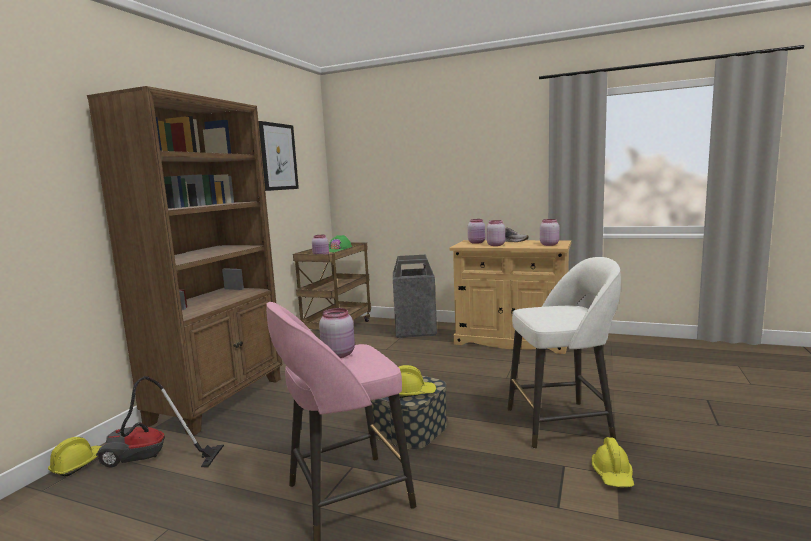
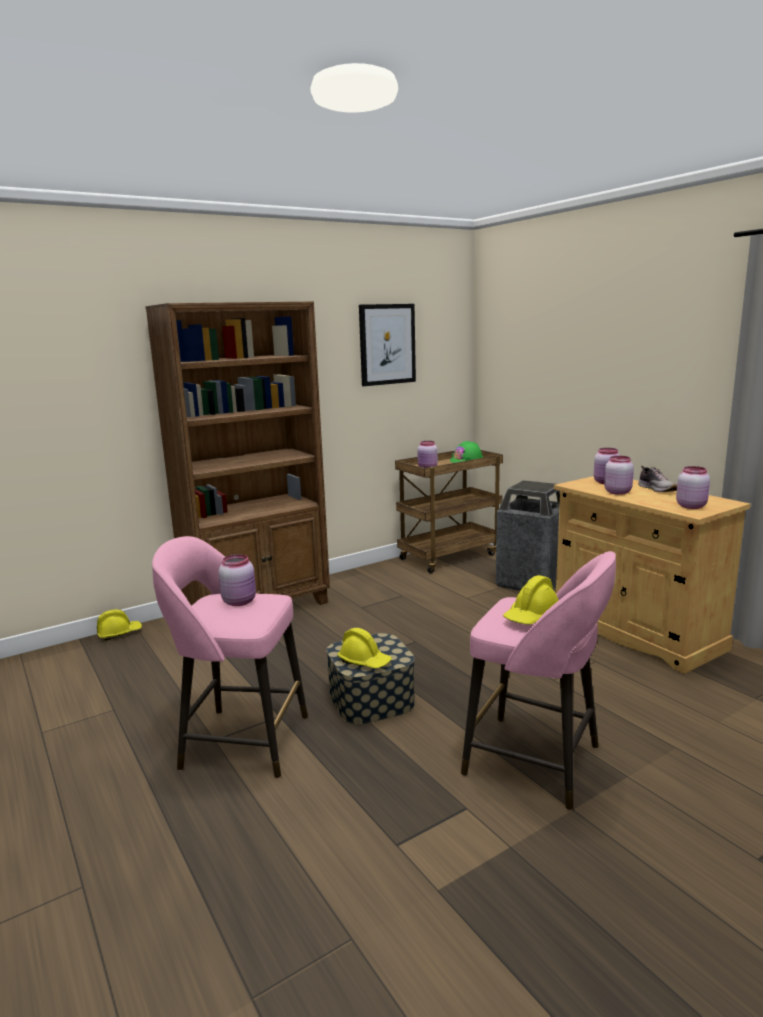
camera: 35 degrees right, 5 degrees up
vacuum cleaner [96,376,224,468] -> none
white stool [507,257,621,449] -> pink stool [461,551,616,810]
yellow hard hat [592,437,634,487] -> yellow hard hat moved to [503,575,559,624]

